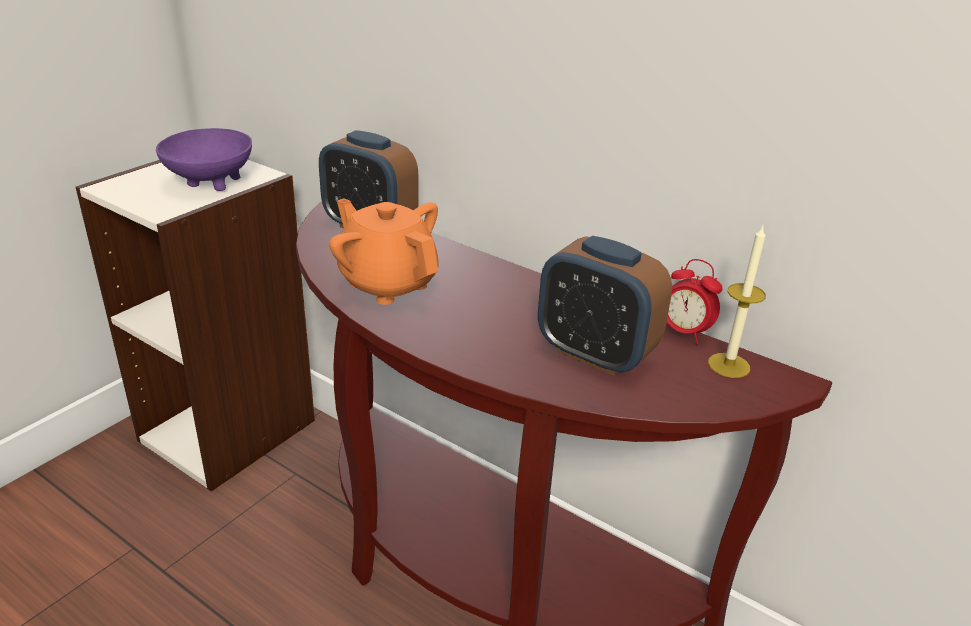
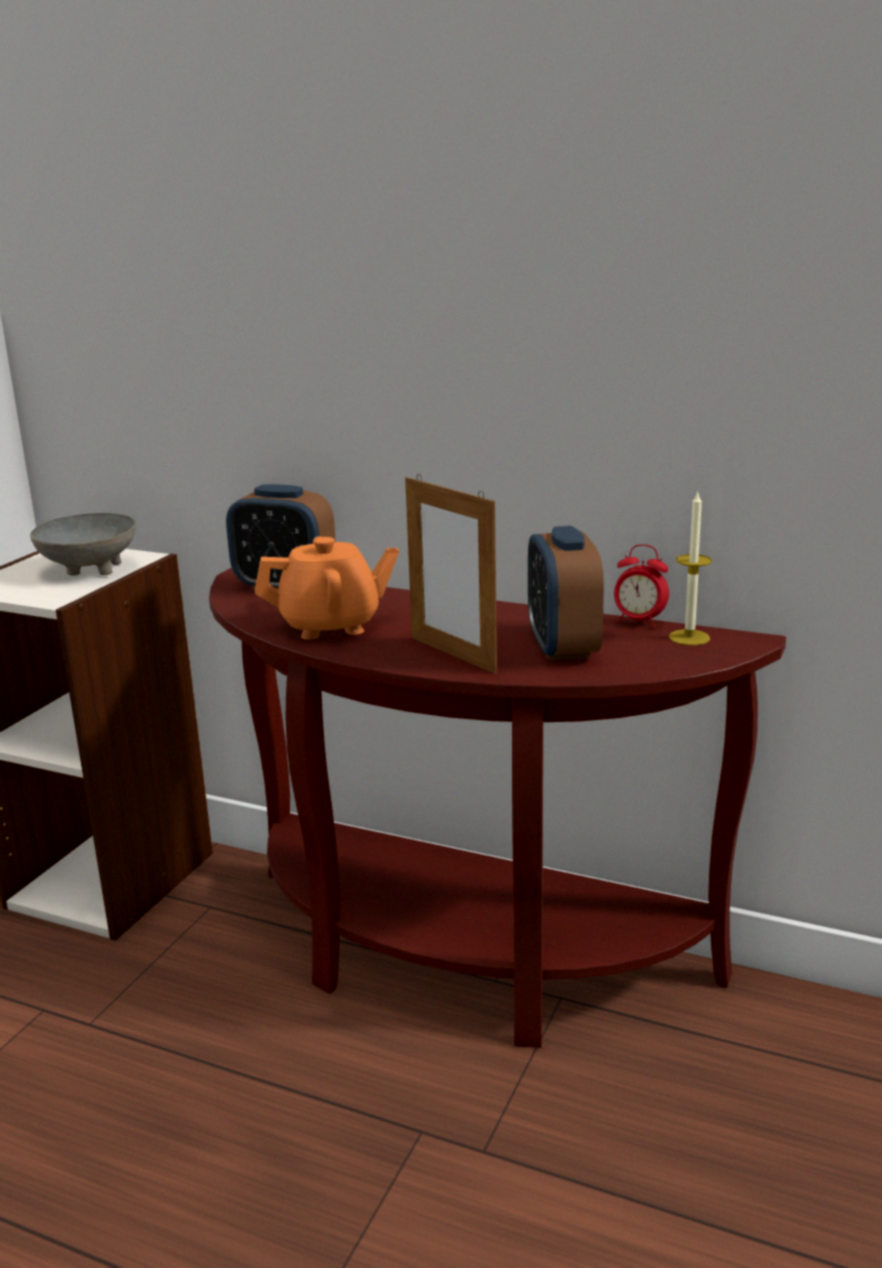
camera: 10 degrees left, 10 degrees down
purple bowl [156,128,252,191] -> grey bowl [30,513,136,576]
orange teapot [329,198,439,305] -> orange teapot turned 135 degrees clockwise [255,536,399,640]
alarm clock [538,236,672,376] -> alarm clock turned 60 degrees clockwise [528,526,604,661]
none -> picture frame [405,474,497,674]

